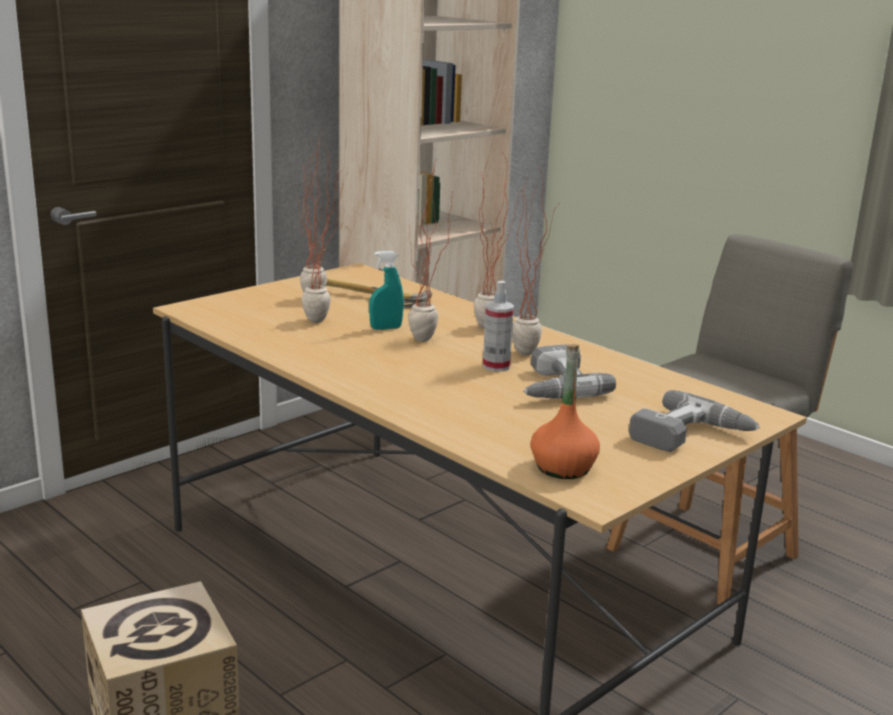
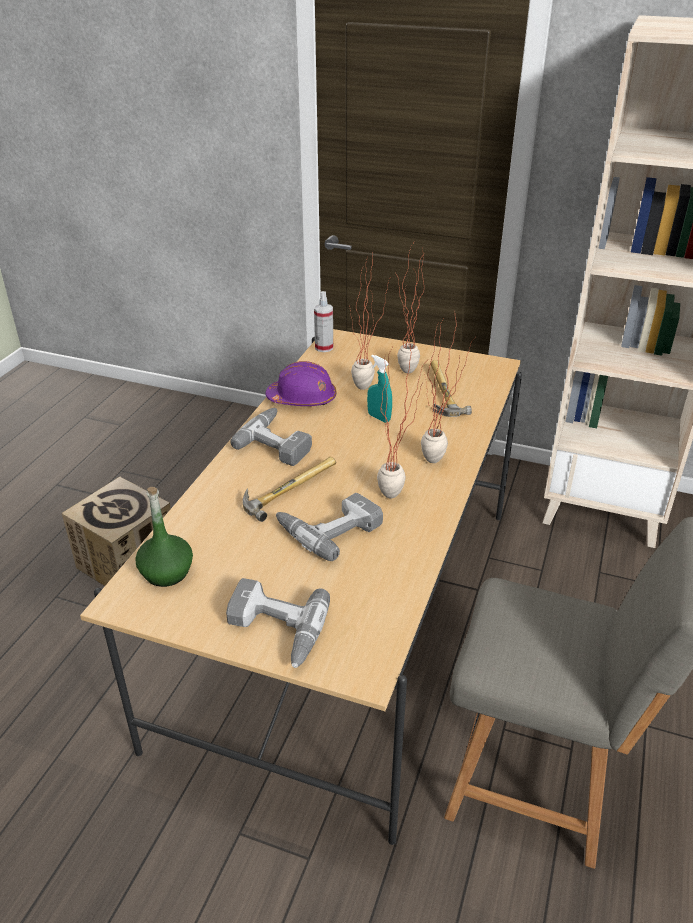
camera: 65 degrees right, 15 degrees up
potted plant [408,158,453,342] -> none
spray bottle [483,281,514,372] -> spray bottle moved to [314,291,333,352]
orange bottle [530,344,600,479] -> green bottle [135,487,193,587]
none -> power drill [230,408,312,466]
none -> hammer [243,457,336,522]
none -> purple hard hat [265,361,336,406]

